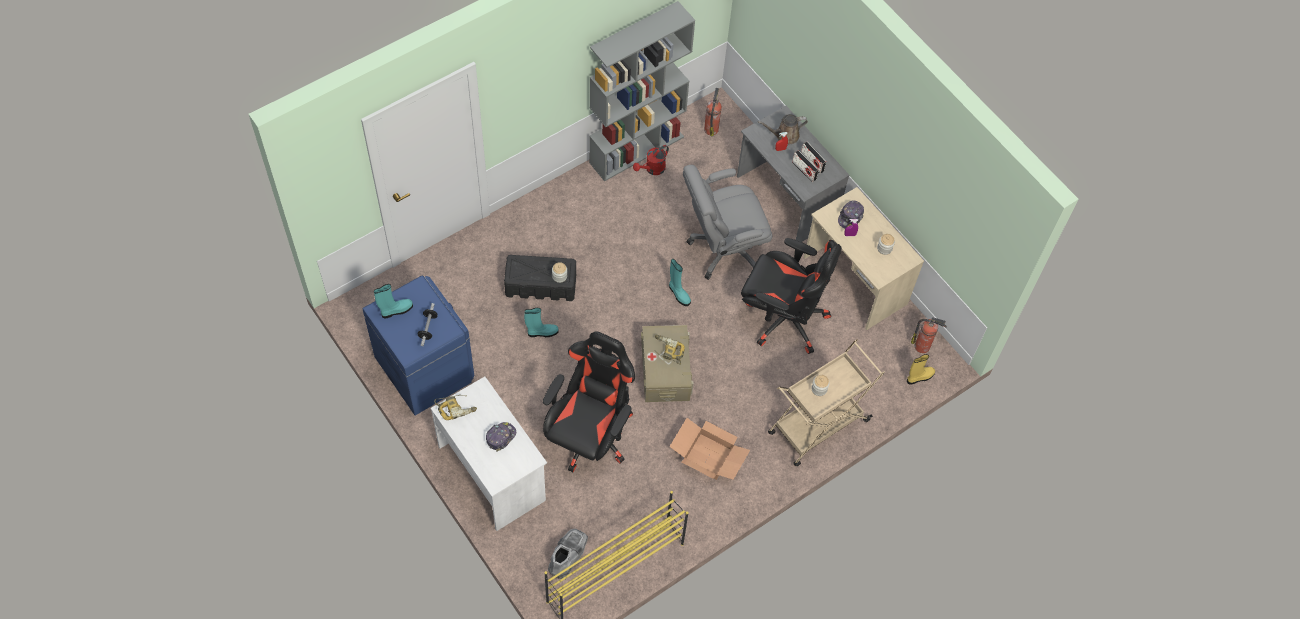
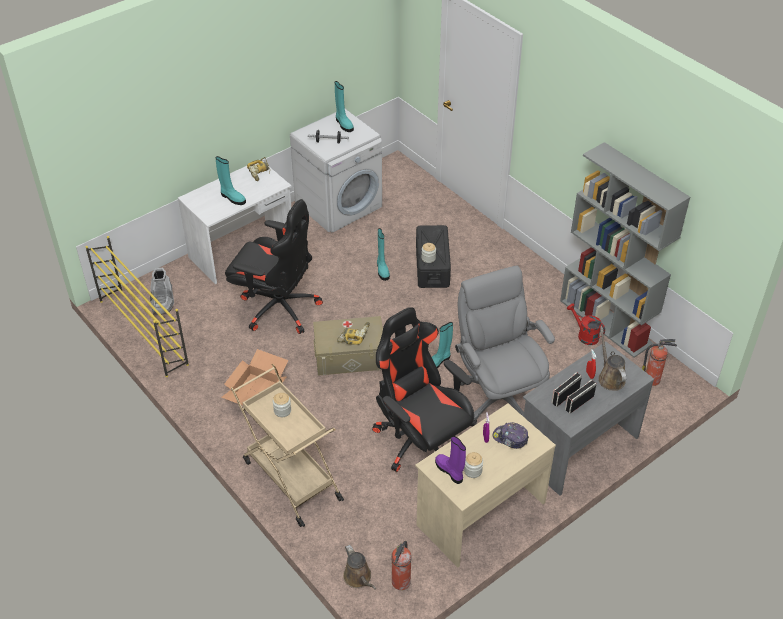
camera: 90 degrees right, 15 degrees down
blue washing machine [362,276,474,415] -> white washing machine [290,109,382,232]
cap [486,422,516,452] -> turquoise boot [215,156,246,205]
grey boot [548,529,588,579] -> grey boot turned 60 degrees clockwise [150,268,174,315]
black office chair [741,238,842,354] -> black office chair turned 120 degrees clockwise [372,307,474,472]
yellow boot [907,354,935,385] -> brown watering can [343,545,376,590]
none -> purple boot [435,436,466,484]

